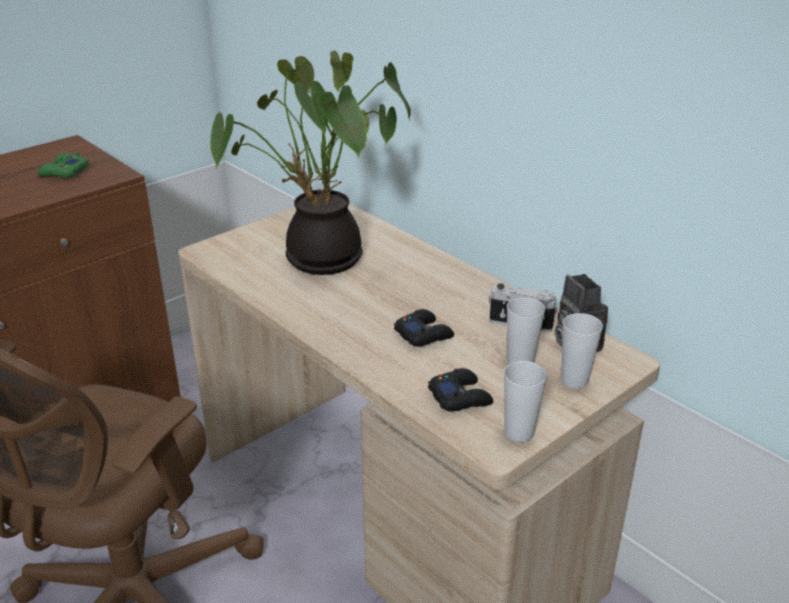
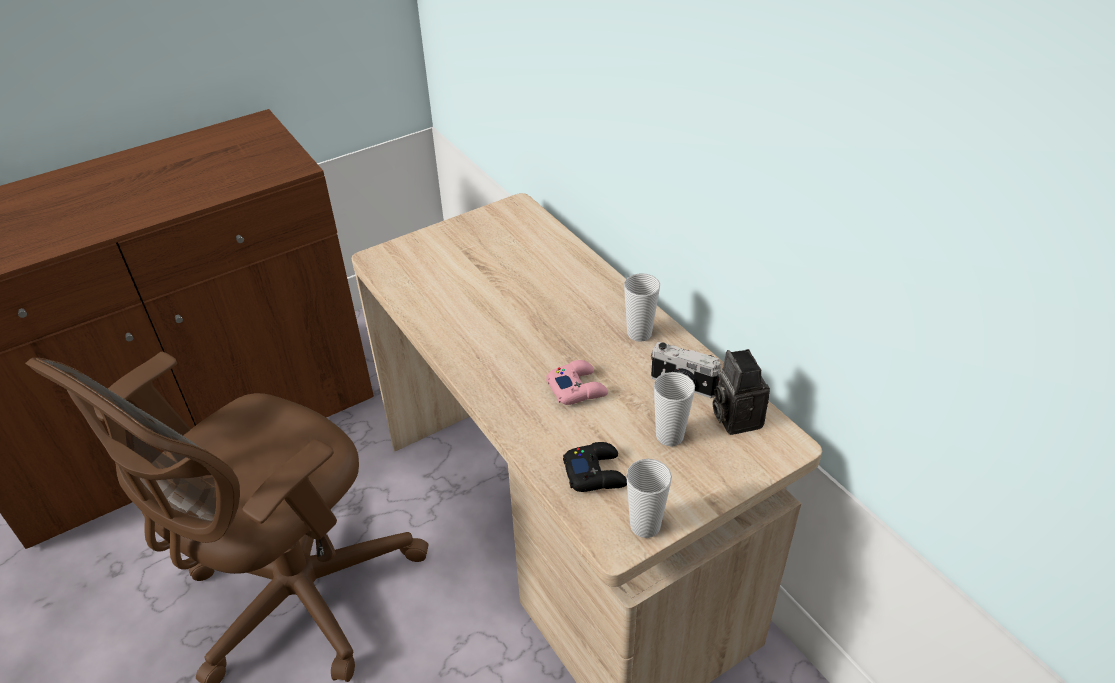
camera: 10 degrees right, 10 degrees up
green game controller [38,152,89,178] -> none
potted plant [210,51,411,275] -> none
black game controller [394,309,454,347] -> pink game controller [546,360,608,405]
cup [561,313,603,389] -> cup moved to [624,273,660,342]

